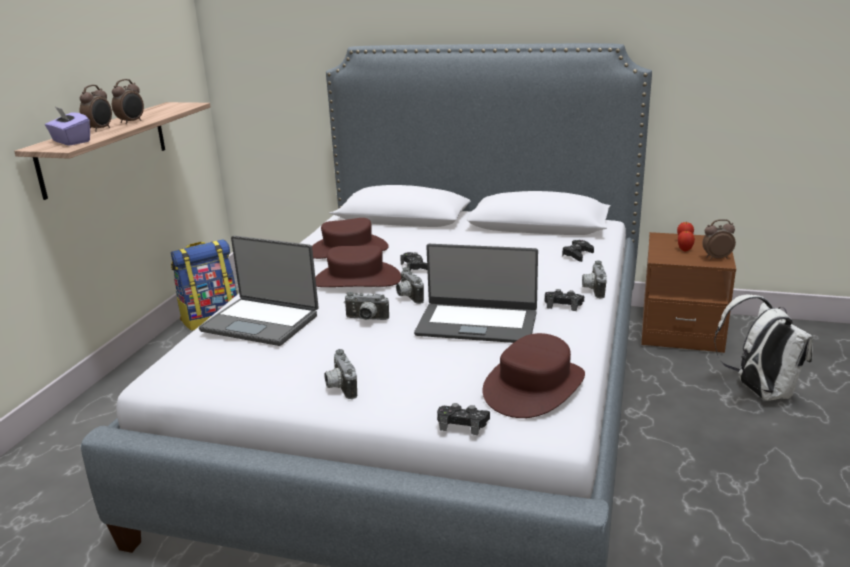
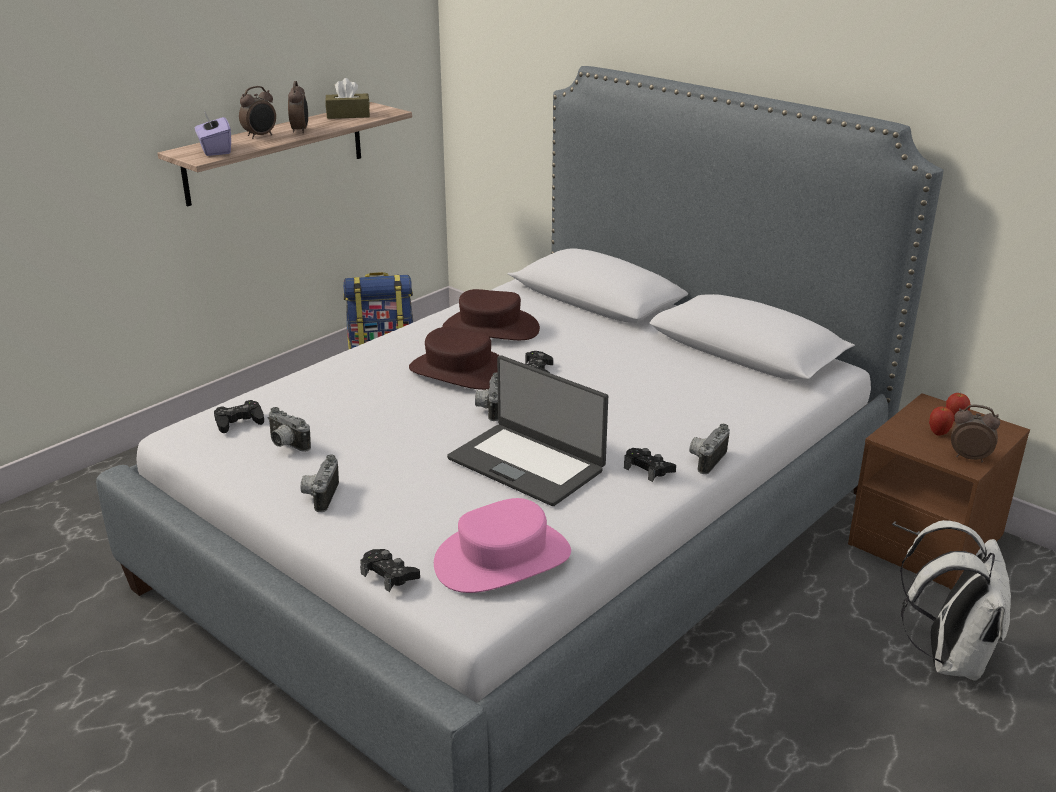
camera: 25 degrees right, 5 degrees up
alarm clock [112,79,144,124] -> alarm clock turned 60 degrees counterclockwise [288,81,308,133]
laptop [199,236,319,346] -> none
camera [344,292,389,320] -> camera moved to [268,407,311,452]
brown hat [482,333,585,418] -> pink hat [434,498,571,593]
black game controller [562,240,594,262] -> black game controller moved to [214,400,264,433]
none -> brown tissue box [325,78,370,119]

